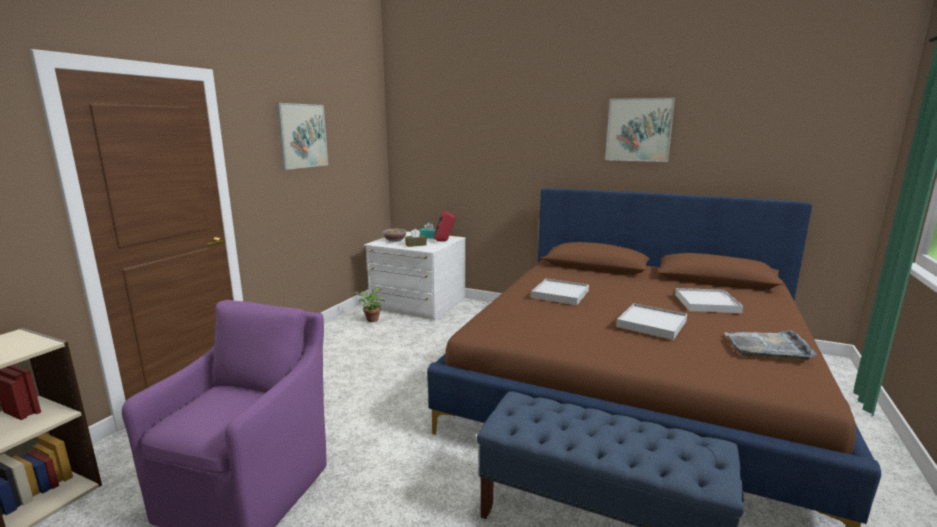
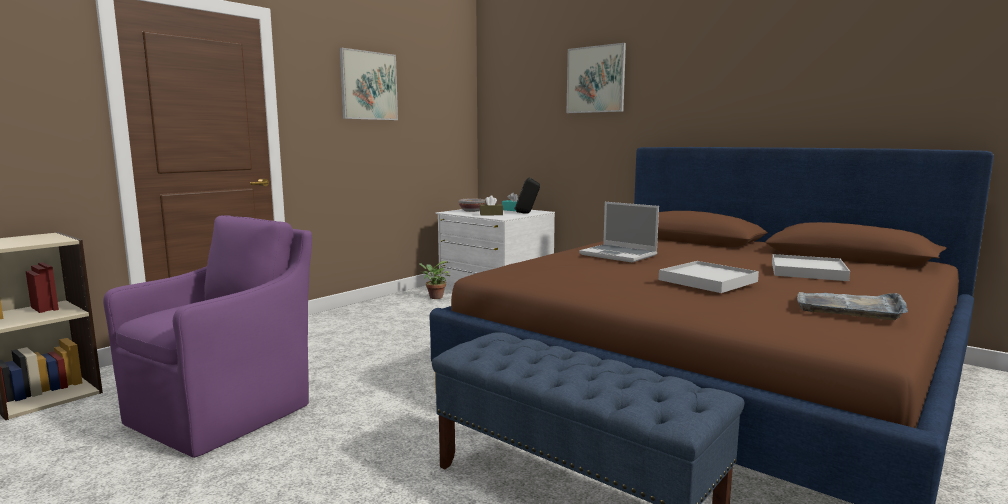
camera: 15 degrees right, 5 degrees down
red speaker [434,211,455,242] -> black speaker [515,177,540,214]
white tray [531,279,589,305] -> laptop [579,202,659,262]
picture [605,98,675,162] -> picture moved to [567,43,626,113]

